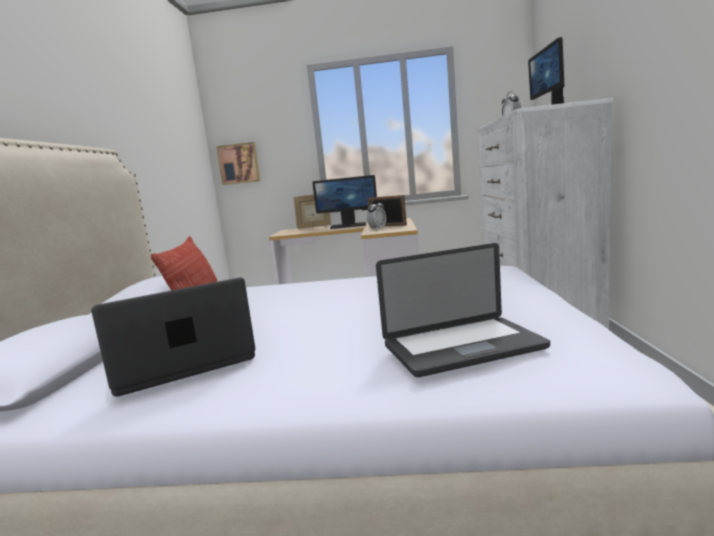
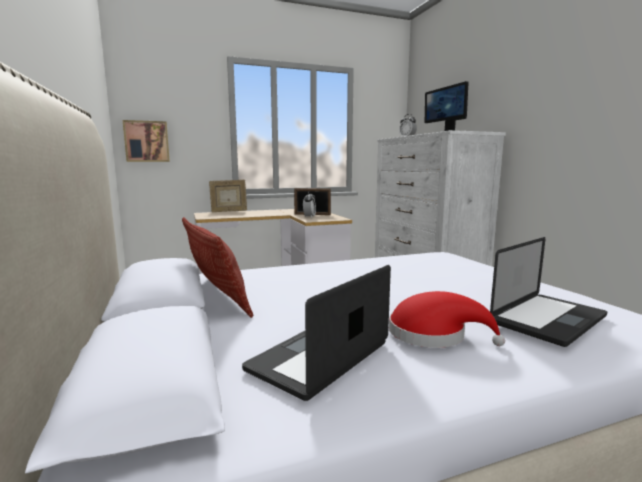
camera: 25 degrees left, 0 degrees up
monitor [312,175,377,229] -> none
none -> red hat [389,291,505,348]

